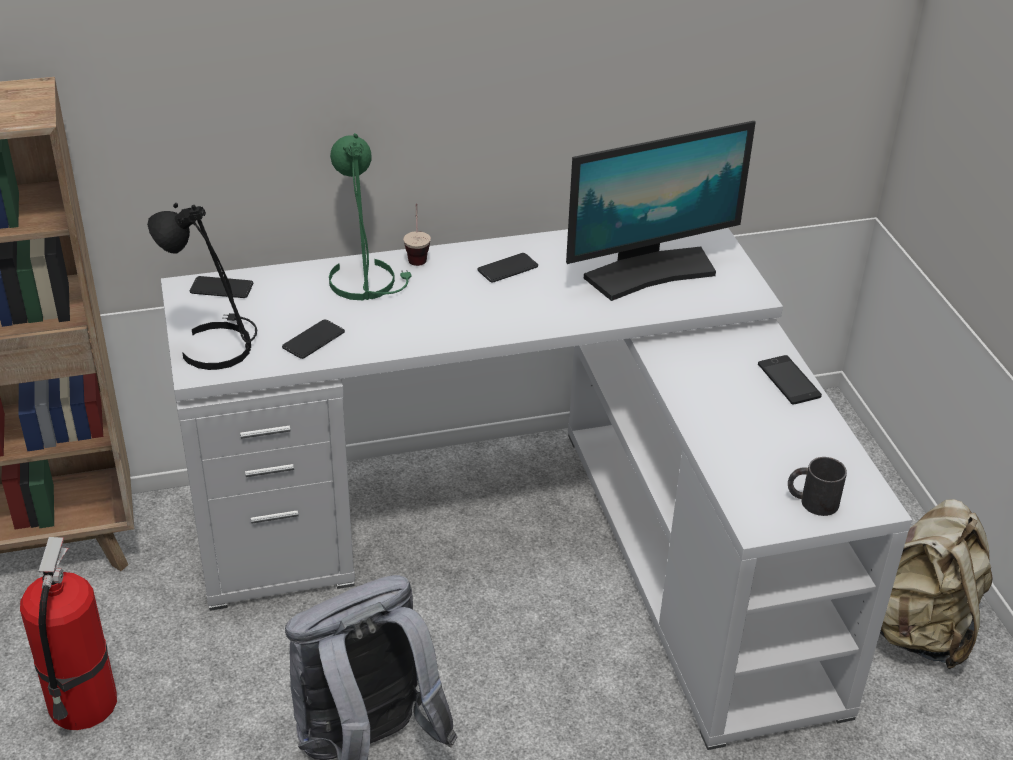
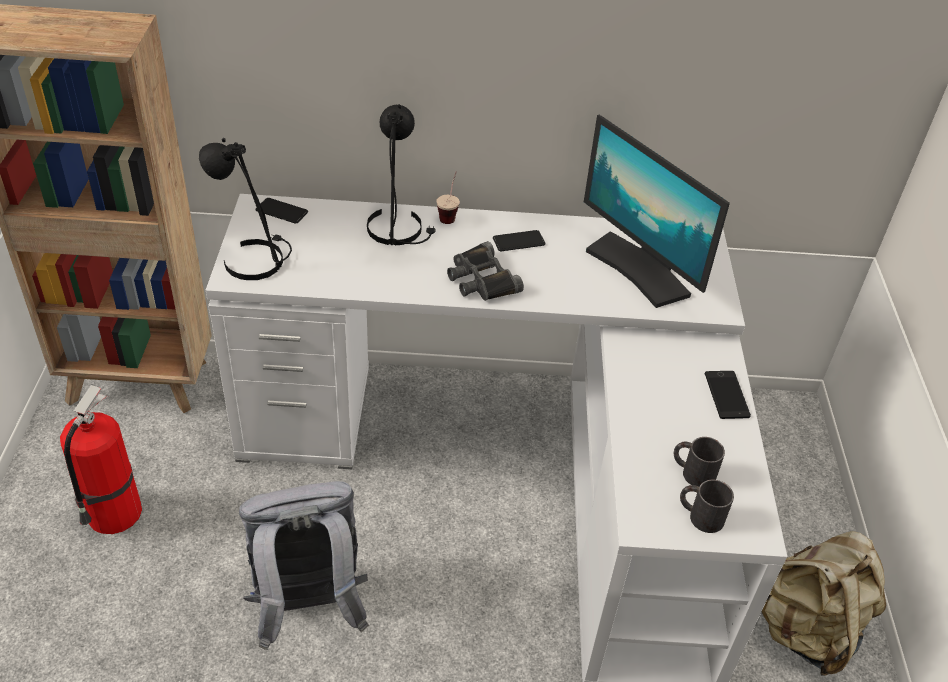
camera: 15 degrees right, 5 degrees up
phone [282,320,345,359] -> none
green table lamp [329,133,412,300] -> black table lamp [367,104,436,245]
monitor [566,121,756,301] -> monitor turned 60 degrees clockwise [584,115,730,308]
none -> black binoculars [447,241,524,301]
none -> black mug [674,437,725,487]

